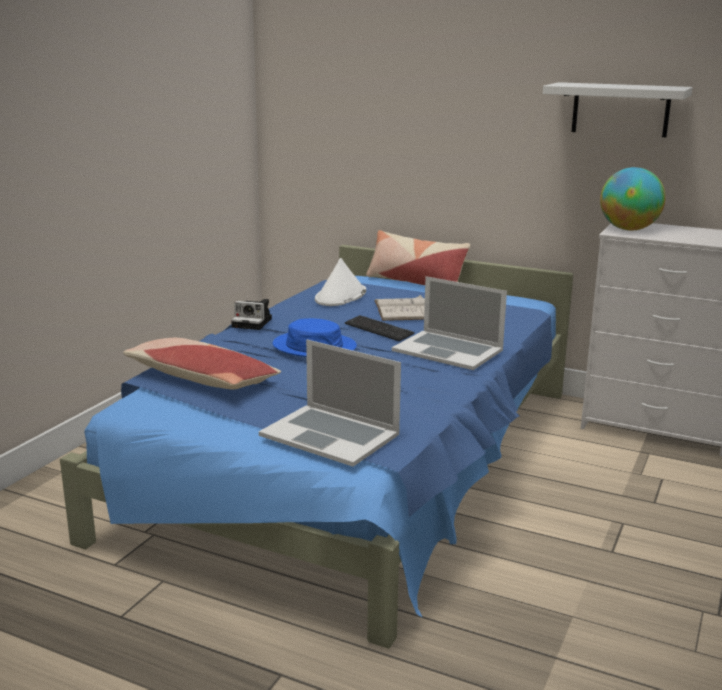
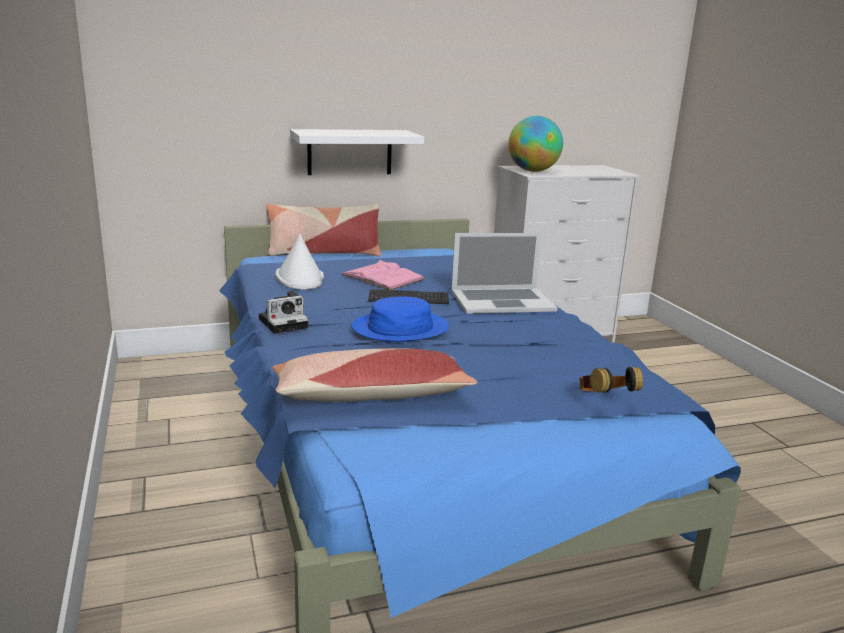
camera: 45 degrees left, 0 degrees up
laptop [259,339,401,467] -> headphones [579,367,643,393]
white book [374,295,425,321] -> pink book [341,260,424,290]
white shelf [543,82,693,137] -> white shelf moved to [290,129,424,175]

